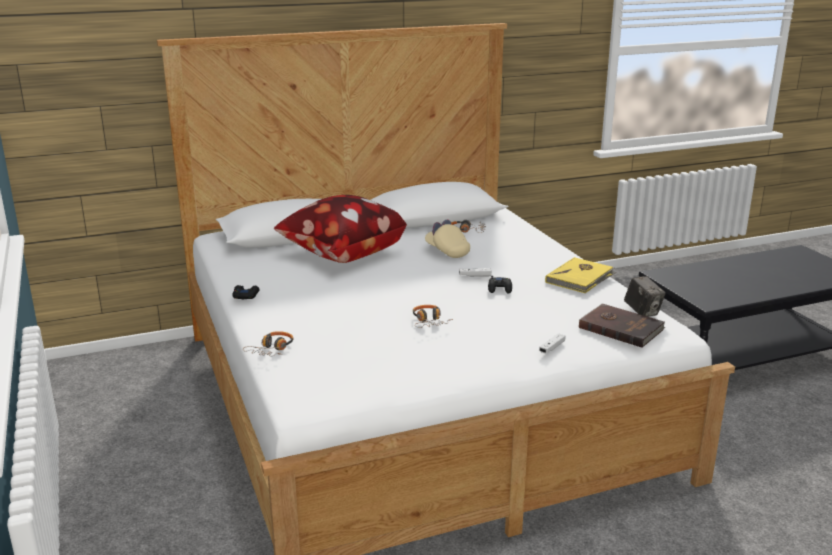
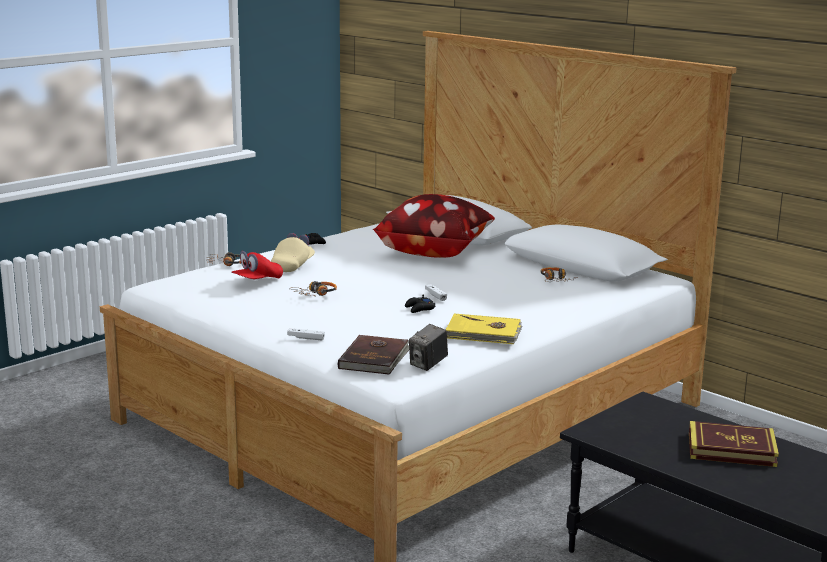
camera: 65 degrees right, 5 degrees down
beige cap [425,220,470,258] -> beige cap moved to [271,233,315,272]
none -> red cap [231,251,283,279]
none -> book [689,421,779,467]

